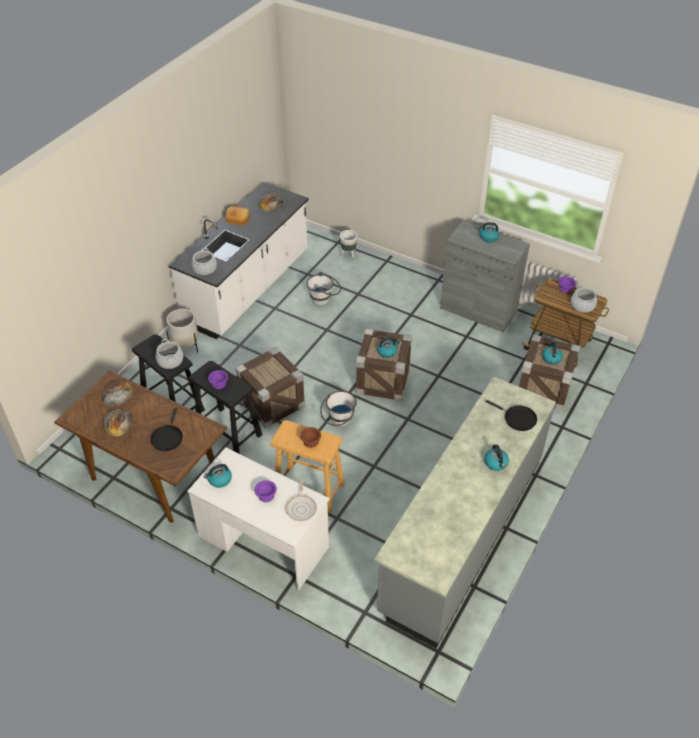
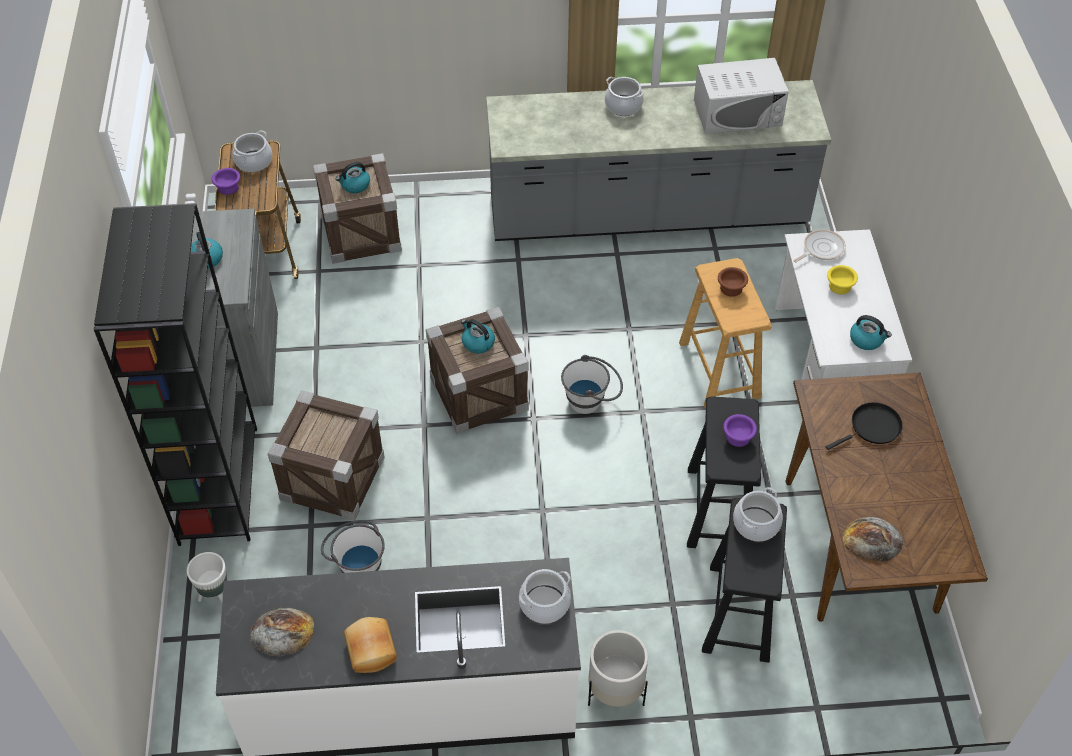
camera: 125 degrees left, 5 degrees up
bread [103,409,133,436] -> none
crate [235,347,305,429] -> crate moved to [267,391,385,521]
purple bowl [255,480,277,502] -> yellow bowl [827,265,858,294]
kettle [484,444,509,471] -> cooking pot [605,77,644,116]
black frying pan [486,400,537,431] -> none
none -> black bookcase [94,203,257,546]
none -> white microwave [694,58,789,134]

